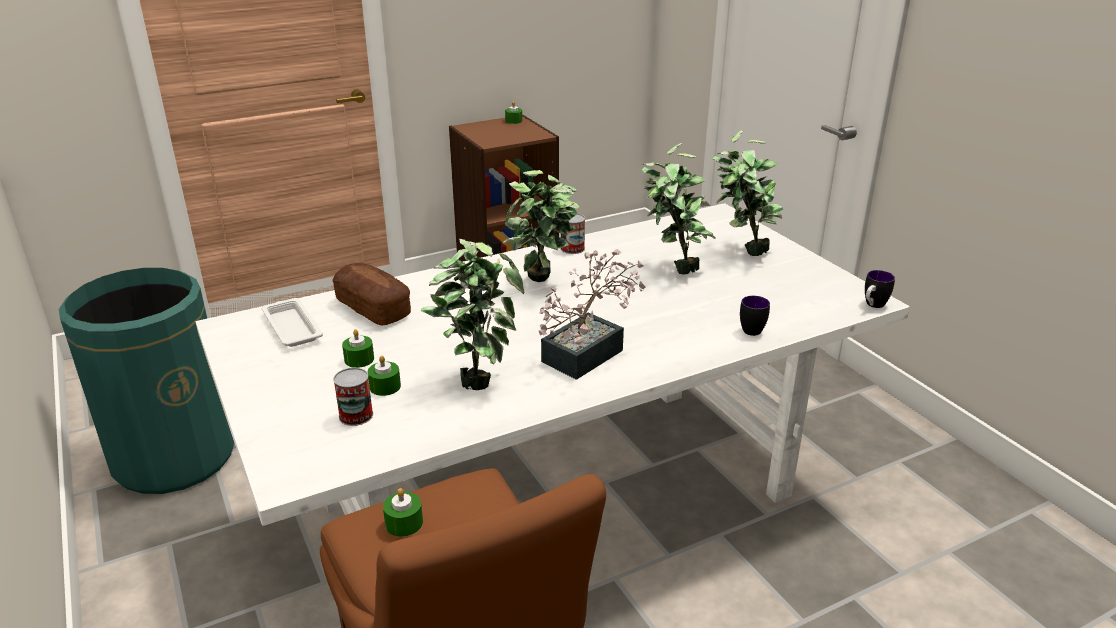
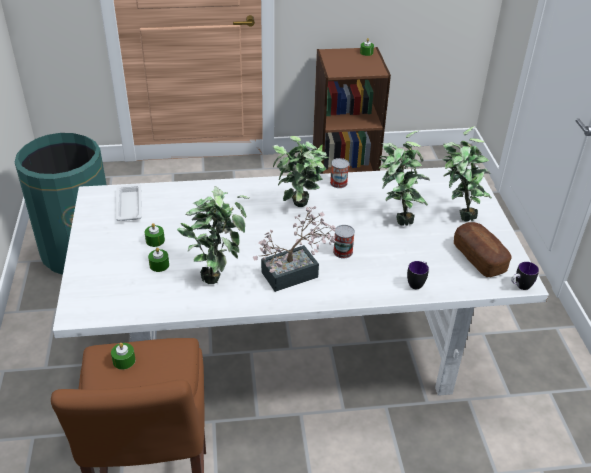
camera: 20 degrees right, 10 degrees up
bread [332,263,411,326] -> bread moved to [454,222,512,277]
can [333,368,373,426] -> can moved to [333,225,355,259]

